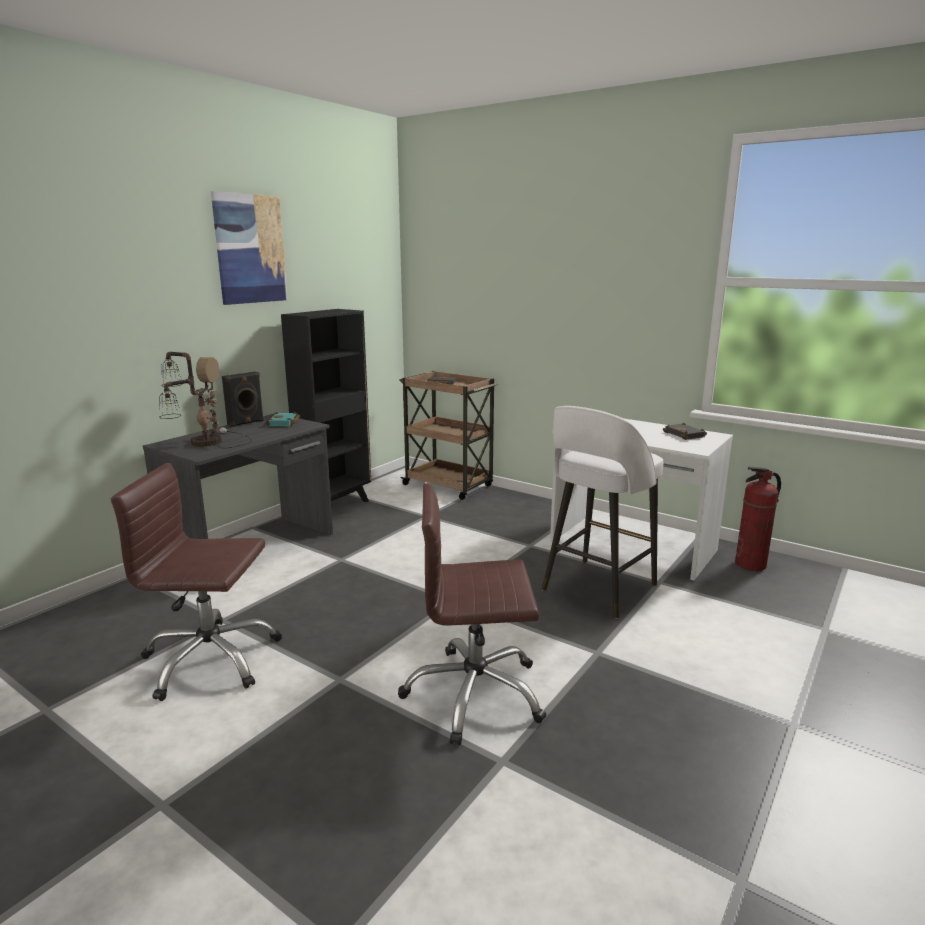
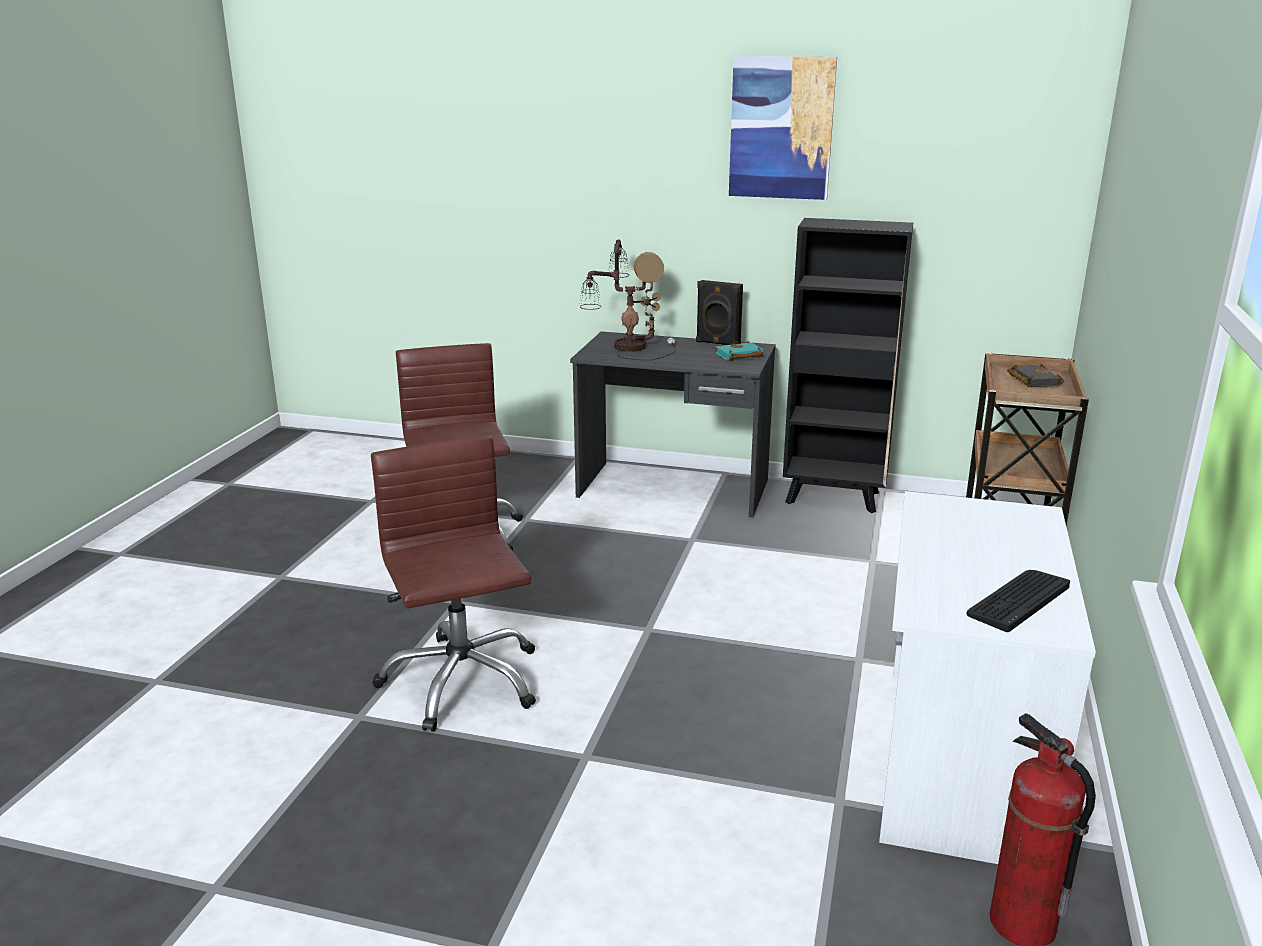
camera: 70 degrees right, 5 degrees up
white stool [541,406,663,618] -> none
black book [663,423,707,440] -> keyboard [967,570,1070,632]

